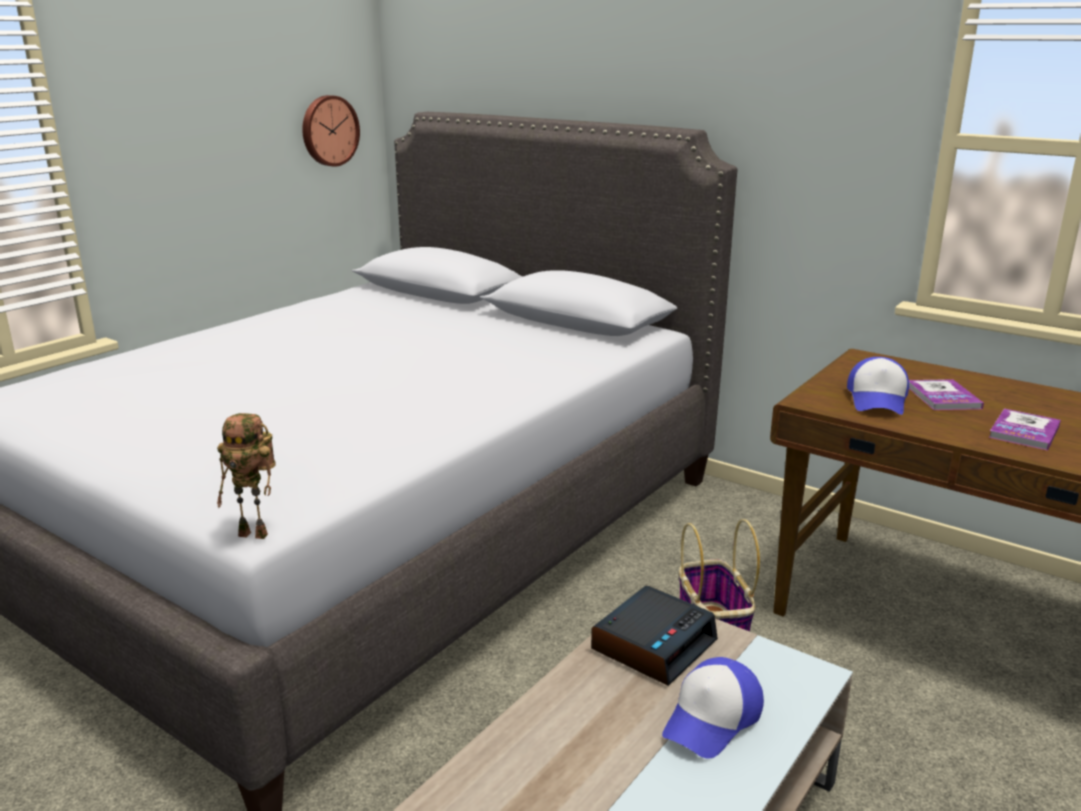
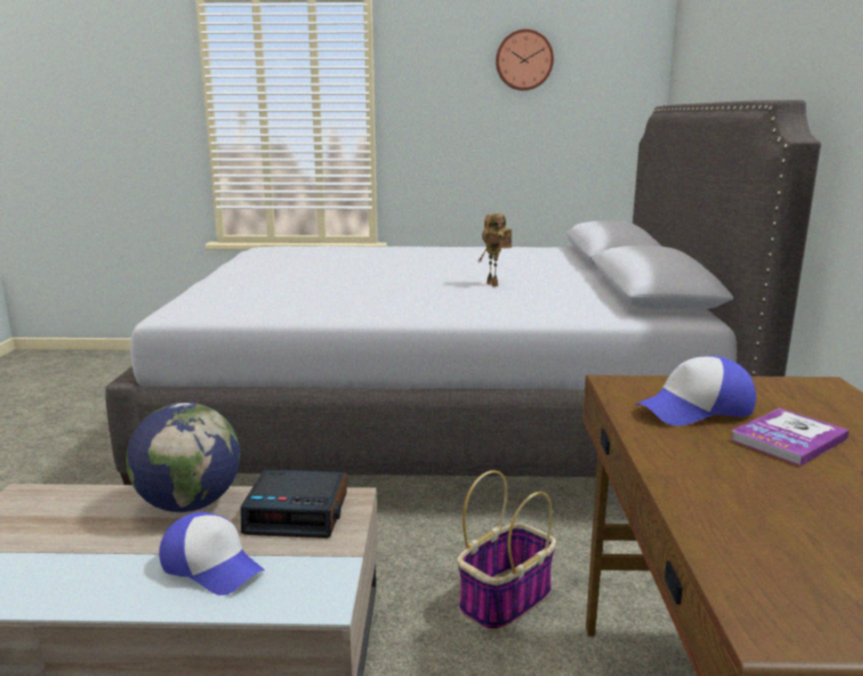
camera: 55 degrees right, 5 degrees down
toy robot [217,413,276,539] -> toy robot moved to [478,214,512,287]
wall clock [302,95,360,167] -> wall clock moved to [496,29,554,91]
cap [662,657,764,759] -> cap turned 150 degrees counterclockwise [159,512,264,595]
book [989,408,1061,451] -> none
none -> globe [126,402,240,512]

